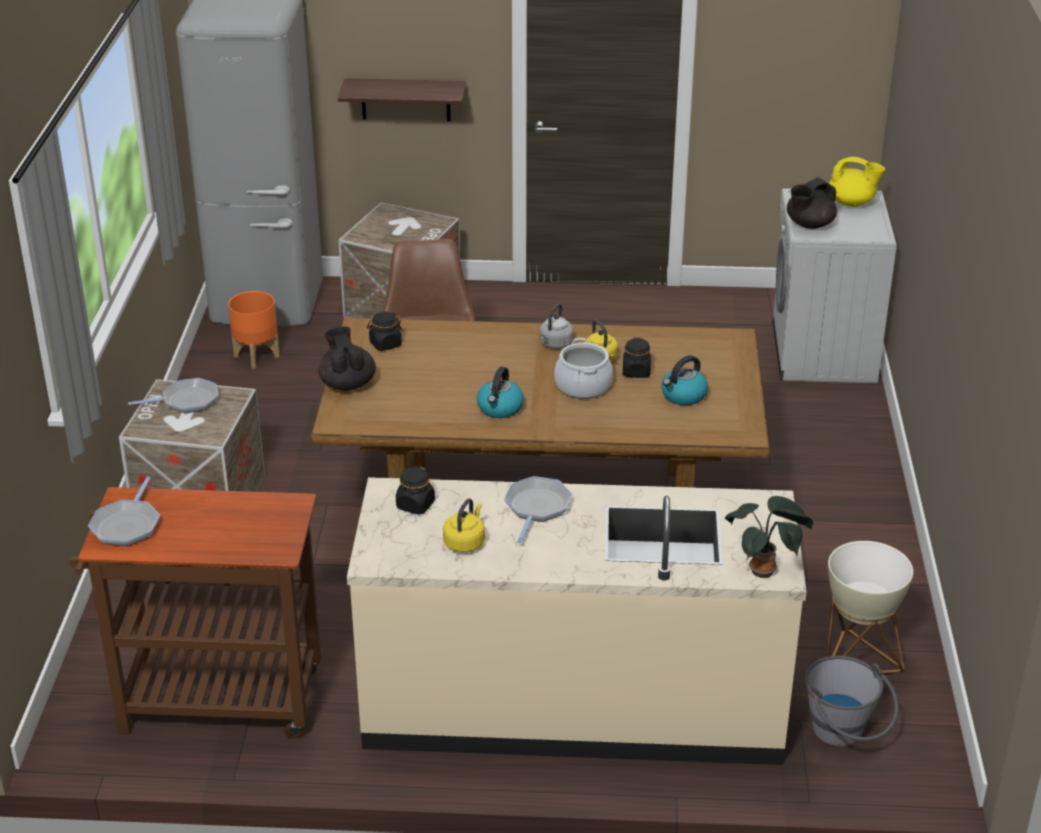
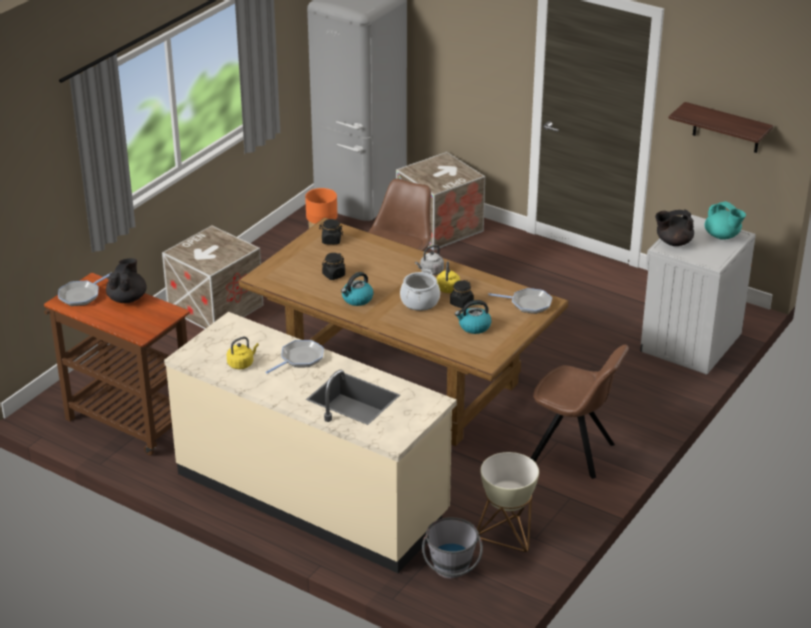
camera: 30 degrees right, 0 degrees up
frying pan [128,378,219,413] -> frying pan moved to [488,288,552,314]
black teapot [318,326,376,391] -> black teapot moved to [106,258,147,303]
shelf [338,78,466,121] -> shelf moved to [668,102,773,153]
black jar [396,466,435,515] -> black jar moved to [322,253,345,280]
potted plant [725,496,813,578] -> none
yellow teapot [829,157,885,207] -> turquoise teapot [705,202,746,240]
none -> brown chair [531,345,629,479]

